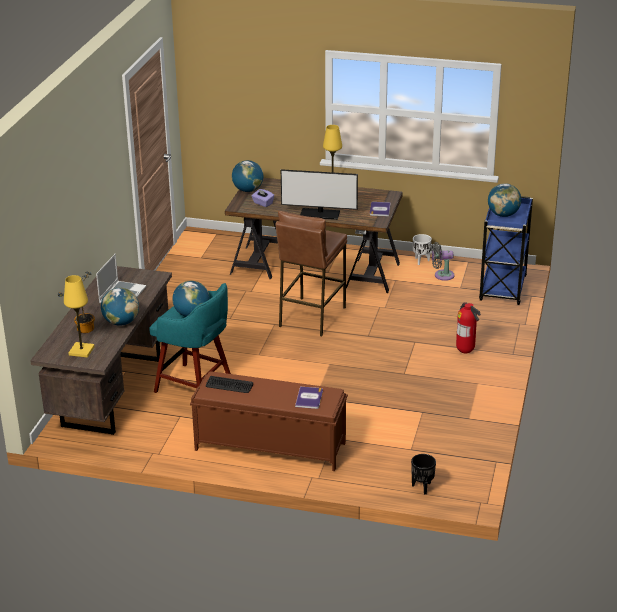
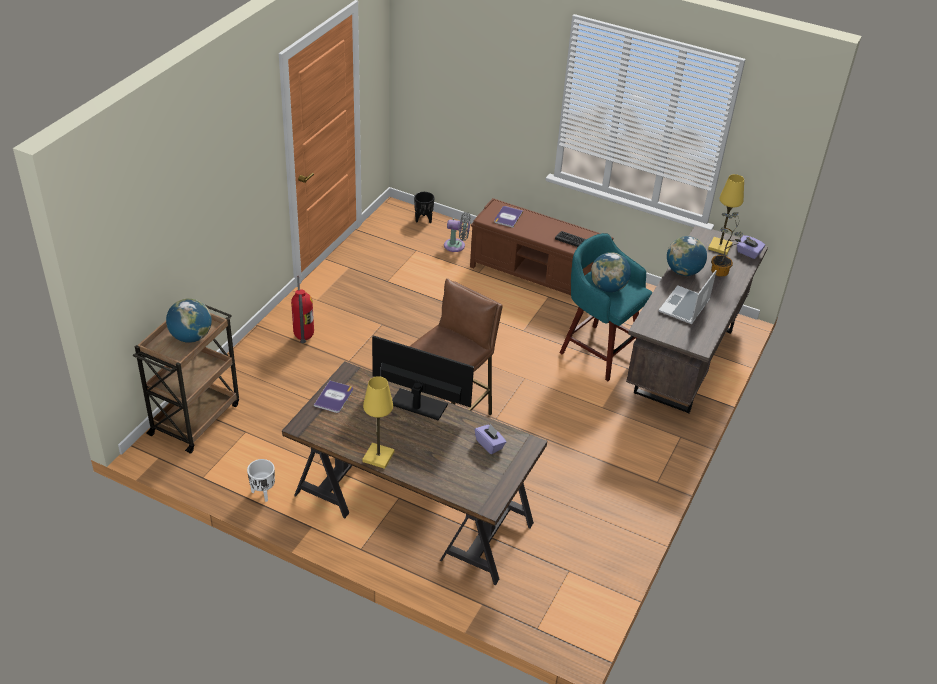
camera: 170 degrees left, 10 degrees up
globe [232,160,263,192] -> none
grey fan [432,242,455,281] -> grey fan moved to [444,212,471,252]
blue cart [479,196,533,305] -> brown cart [133,304,239,453]
none -> purple tissue box [737,235,765,259]

